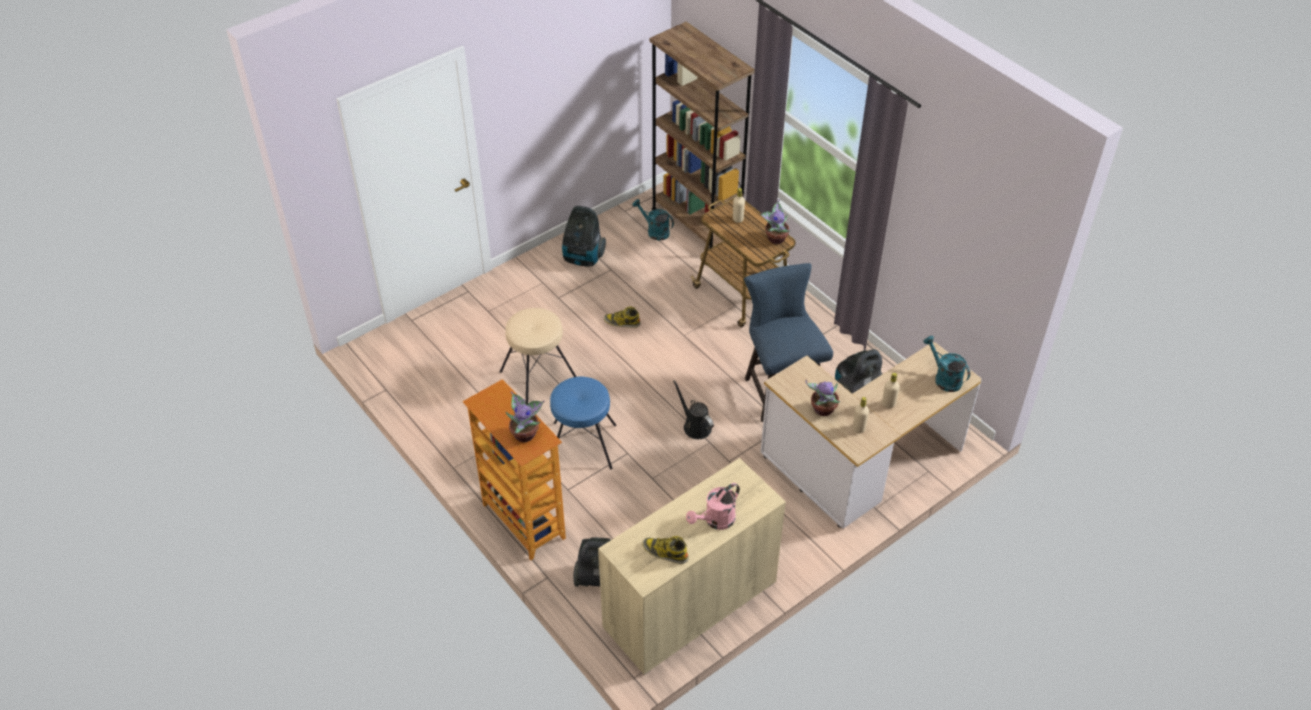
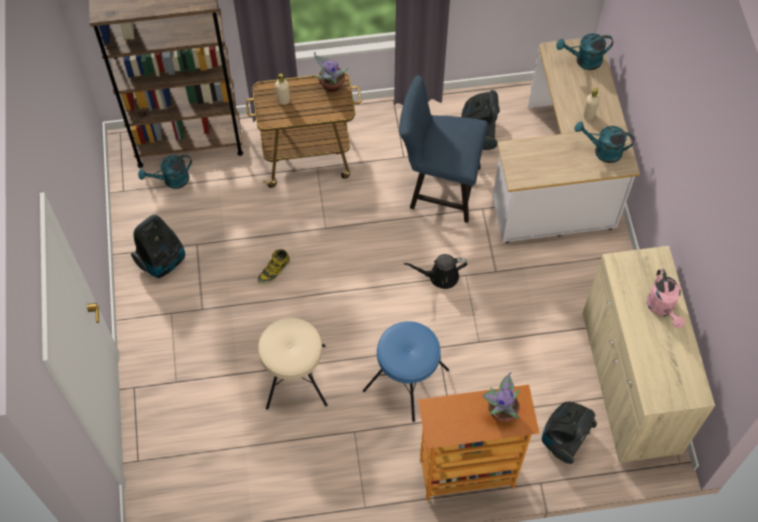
camera: 60 degrees left, 15 degrees up
boot [642,536,689,564] -> none
potted plant [806,380,841,416] -> none
beige bottle [853,397,869,433] -> turquoise watering can [574,121,634,163]

